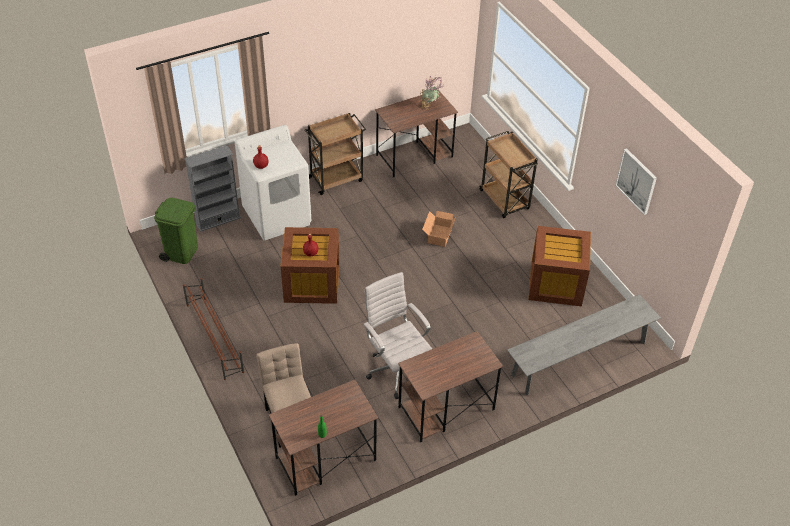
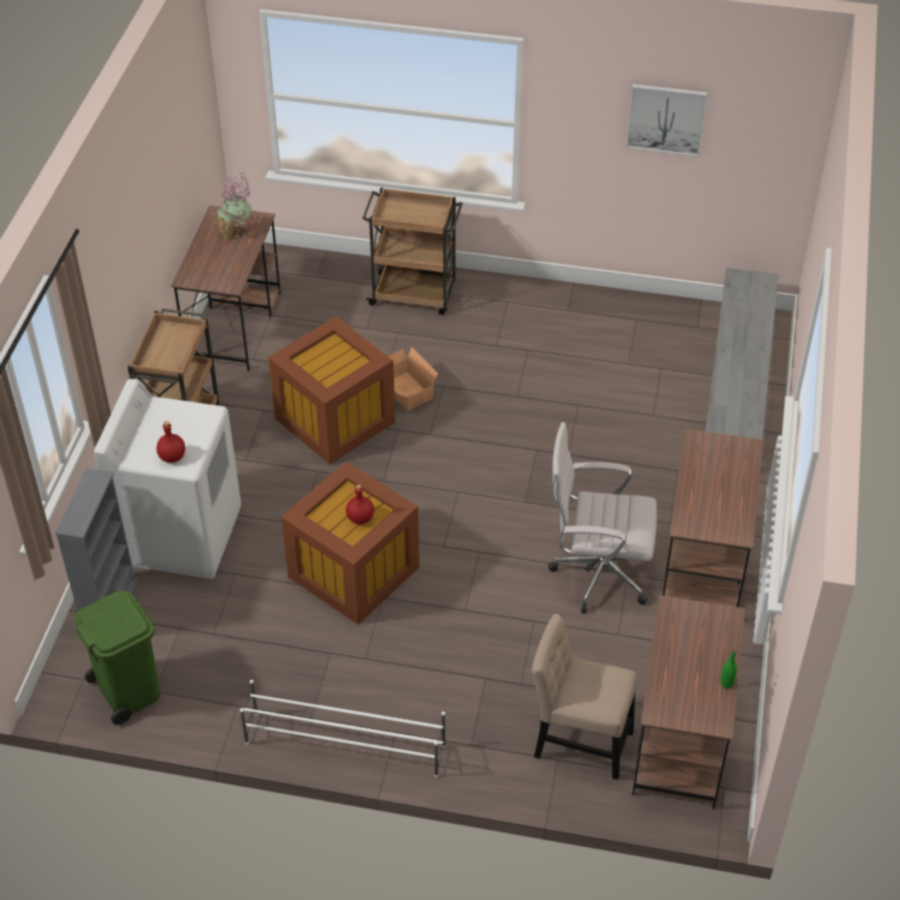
camera: 50 degrees left, 0 degrees up
brown shoe rack [183,278,244,380] -> white shoe rack [240,680,446,777]
brown storage box [529,226,591,307] -> brown storage box moved to [268,317,395,465]

